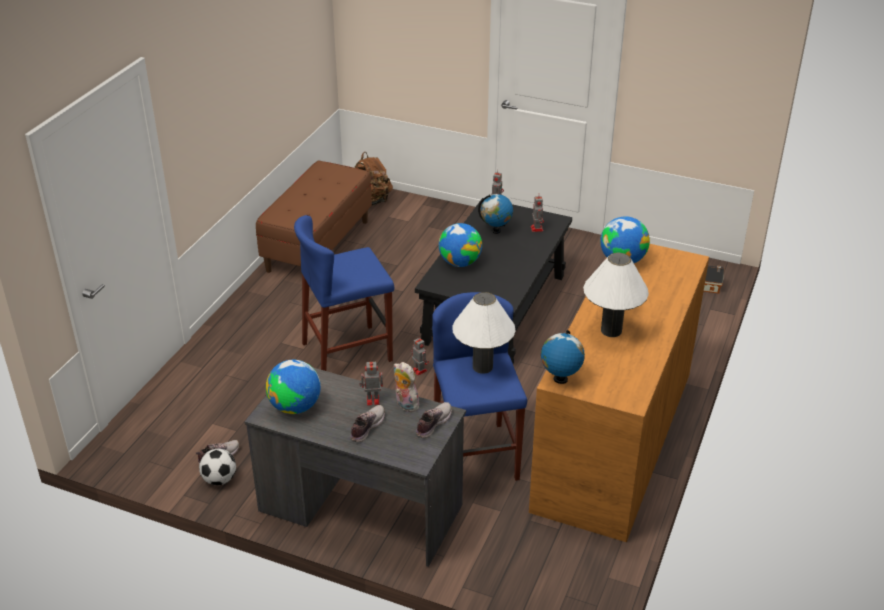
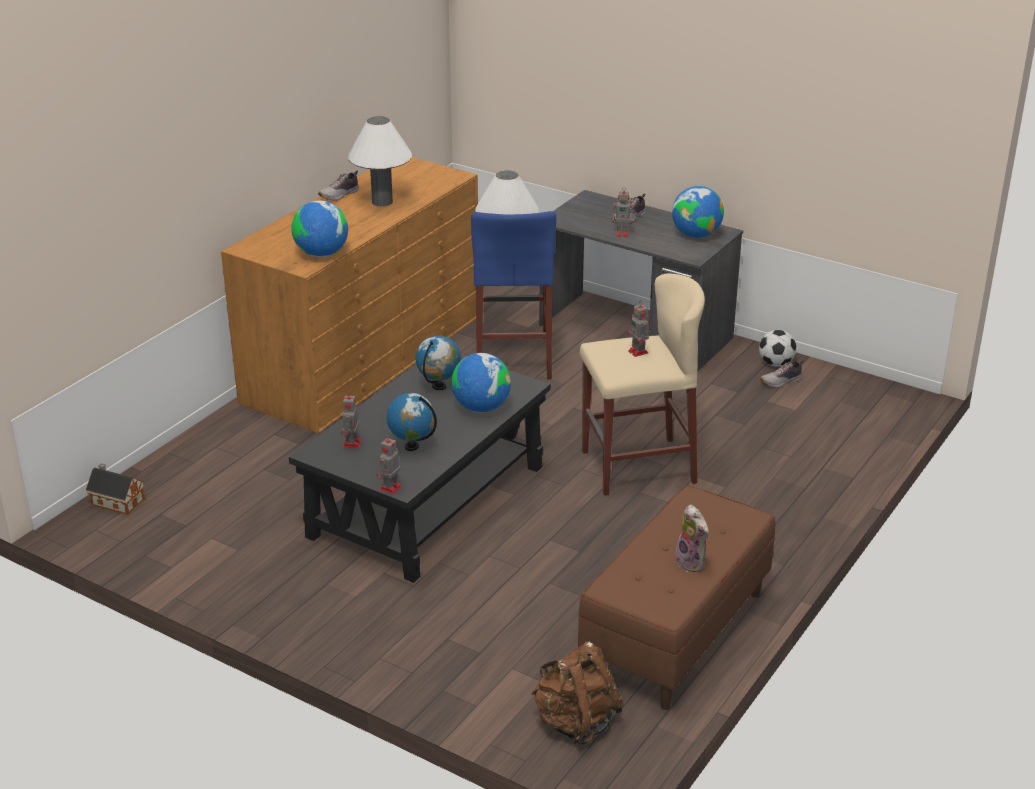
camera: 170 degrees left, 5 degrees down
blue stool [294,215,394,371] -> beige stool [580,273,705,496]
plush toy [393,362,420,412] -> plush toy moved to [675,505,709,572]
toy robot [411,336,429,376] -> toy robot moved to [627,302,650,357]
shoe [416,402,452,438] -> shoe moved to [318,171,359,201]
globe [541,330,585,384] -> globe moved to [416,336,461,390]

